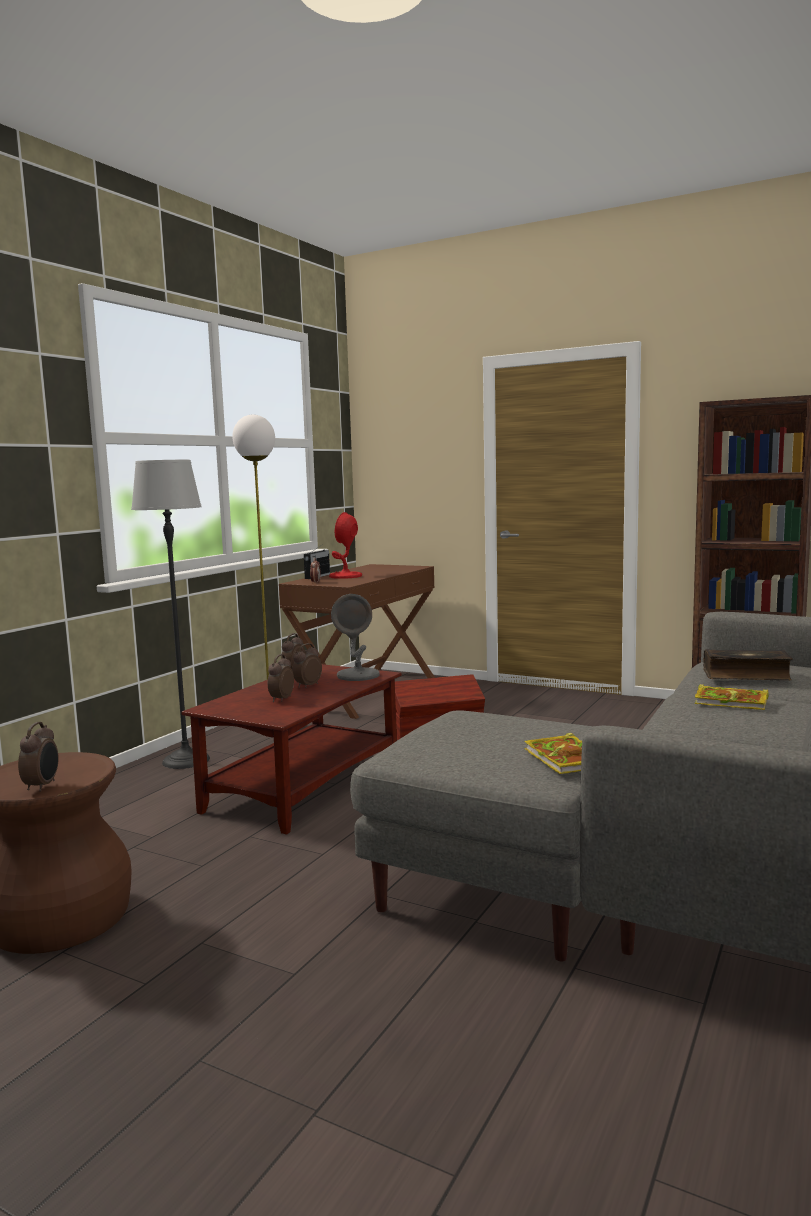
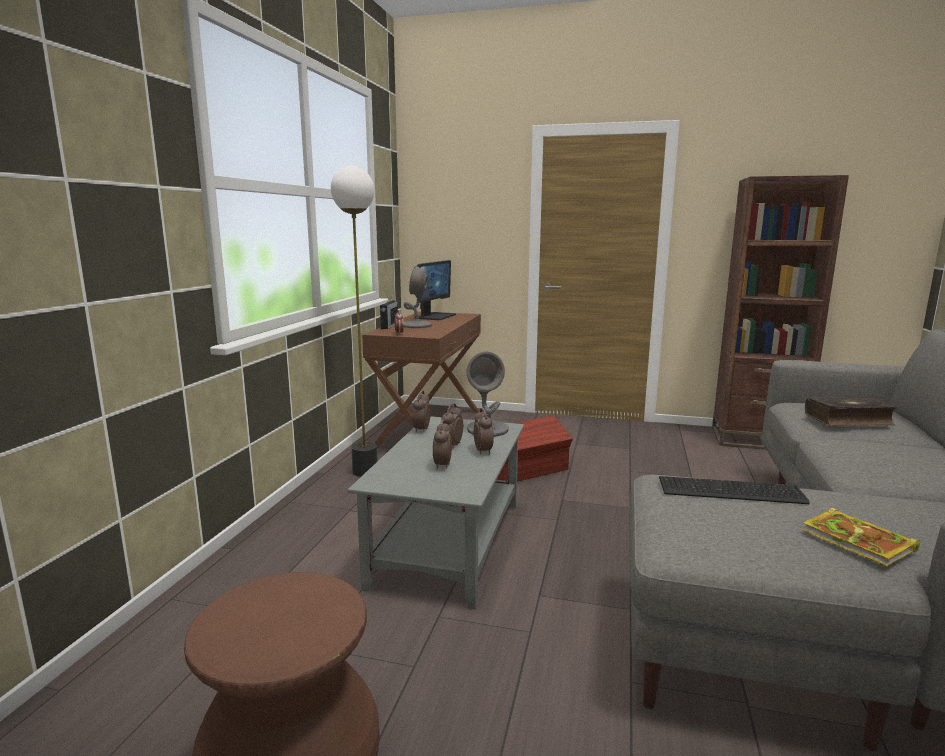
camera: 15 degrees left, 5 degrees up
alarm clock [18,722,59,792] -> alarm clock moved to [474,408,494,455]
floor lamp [131,460,210,769] -> none
brown coffee table [181,664,402,835] -> grey coffee table [348,416,524,609]
red table lamp [329,512,362,579] -> grey table lamp [403,266,432,328]
book [694,684,769,710] -> none
none -> monitor [417,260,456,320]
none -> keyboard [659,476,810,504]

